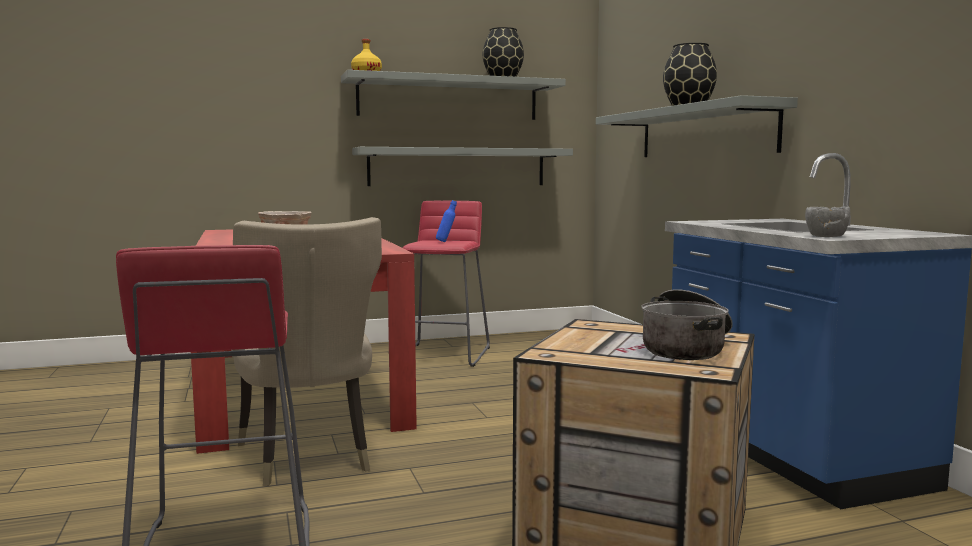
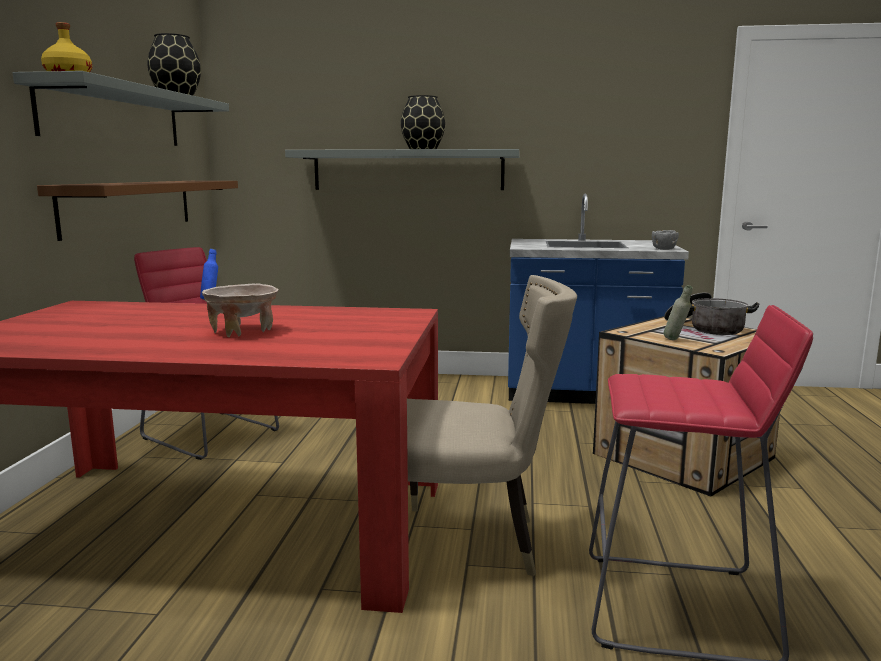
camera: 65 degrees left, 5 degrees up
grey shelf [352,147,573,186] -> brown shelf [37,181,238,241]
none -> grey bottle [664,285,693,340]

